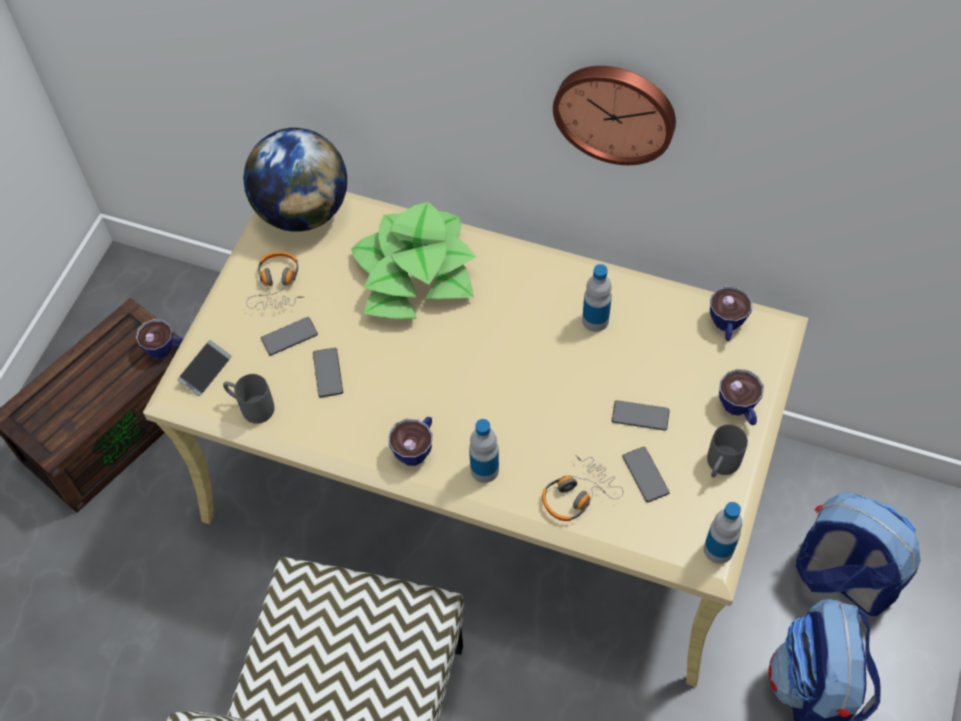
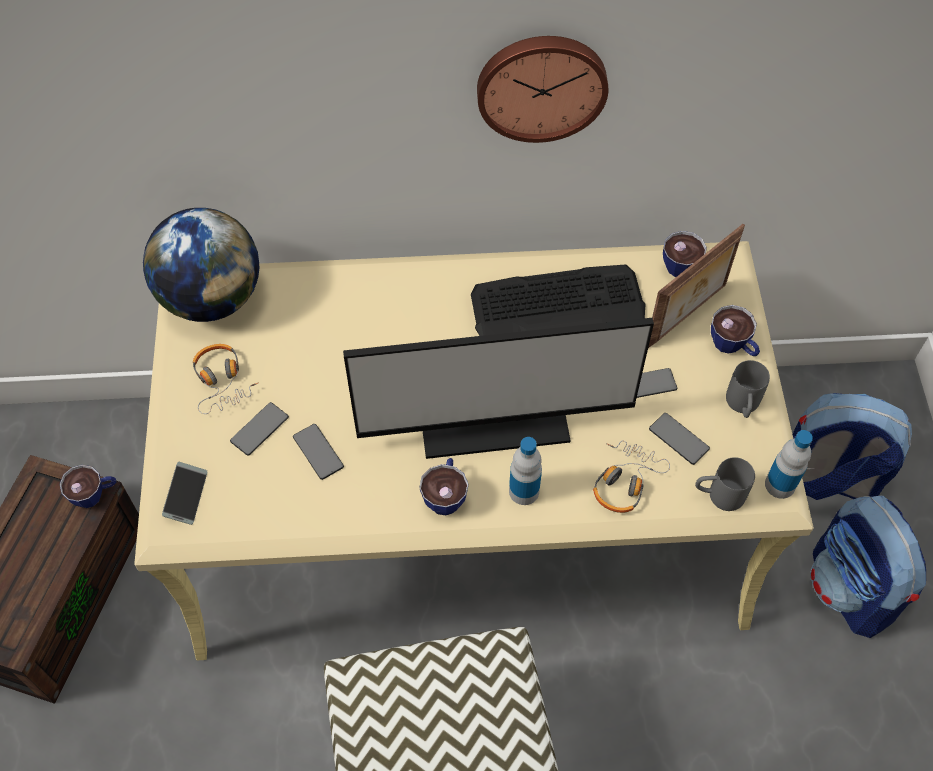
camera: 25 degrees left, 0 degrees up
grey mug [223,374,274,424] -> grey mug moved to [695,457,755,511]
potted plant [351,202,476,319] -> none
bottle [582,264,612,332] -> keyboard [471,264,645,336]
none -> monitor [343,318,654,459]
none -> picture frame [648,224,745,348]

